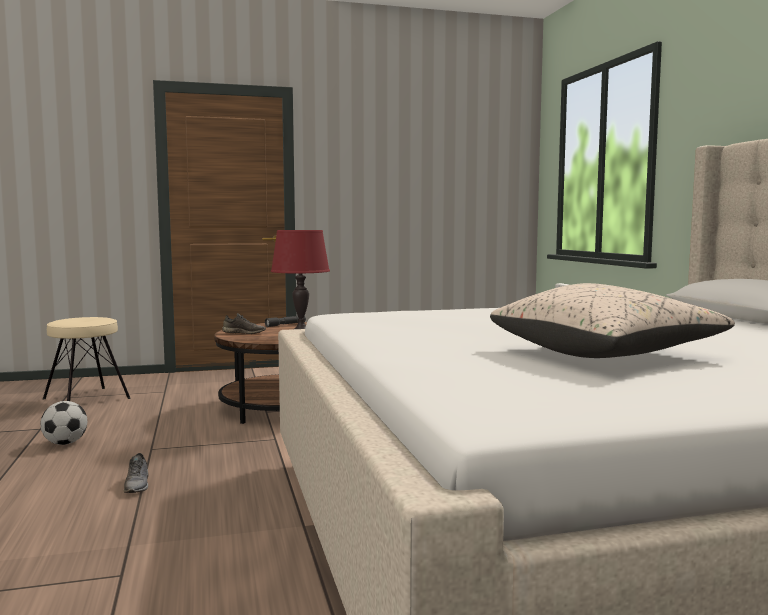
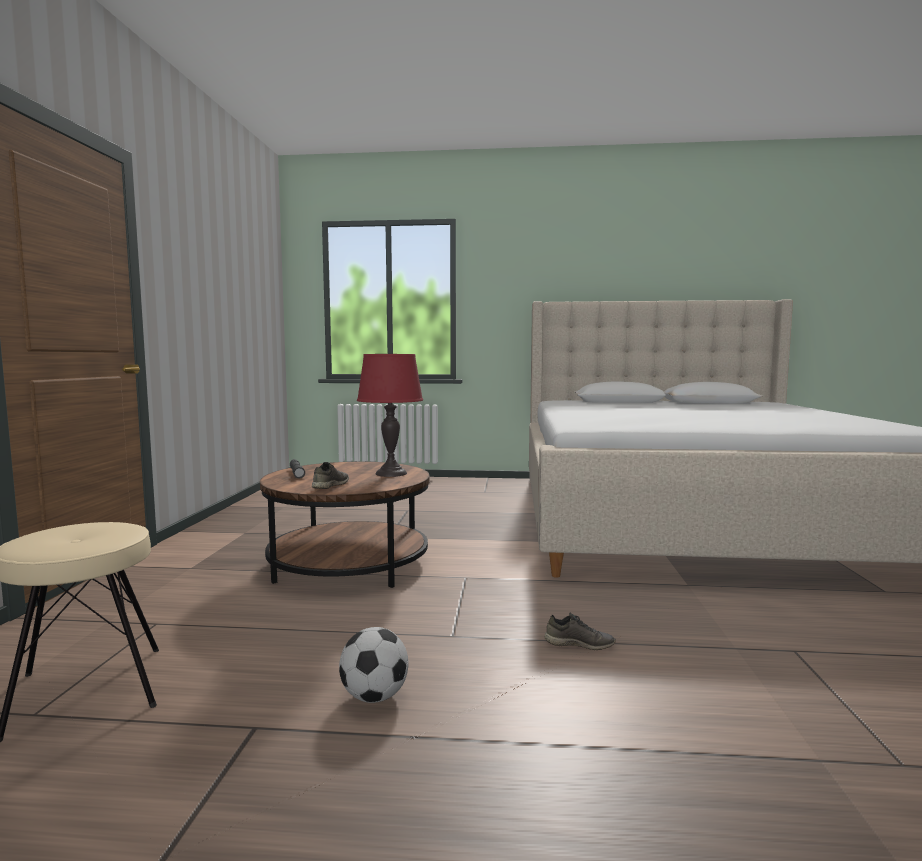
camera: 70 degrees left, 0 degrees up
beige pillow [490,283,735,358] -> none

